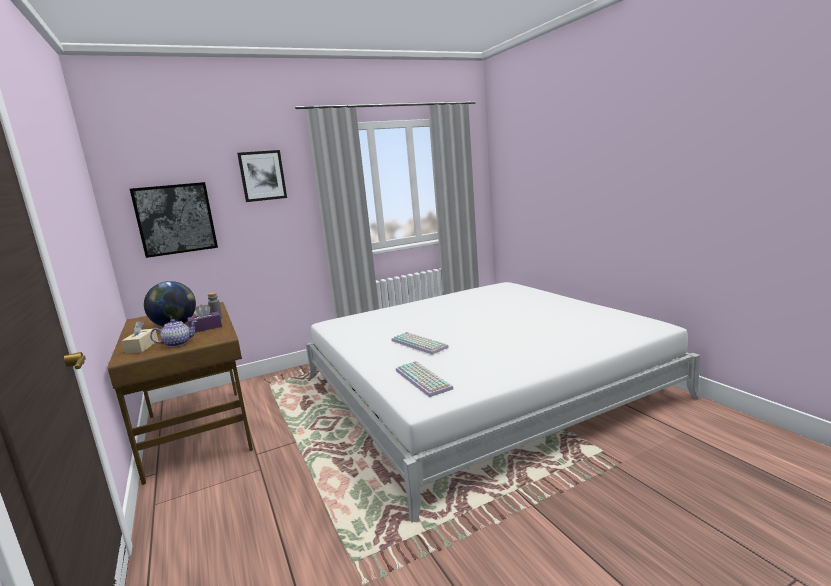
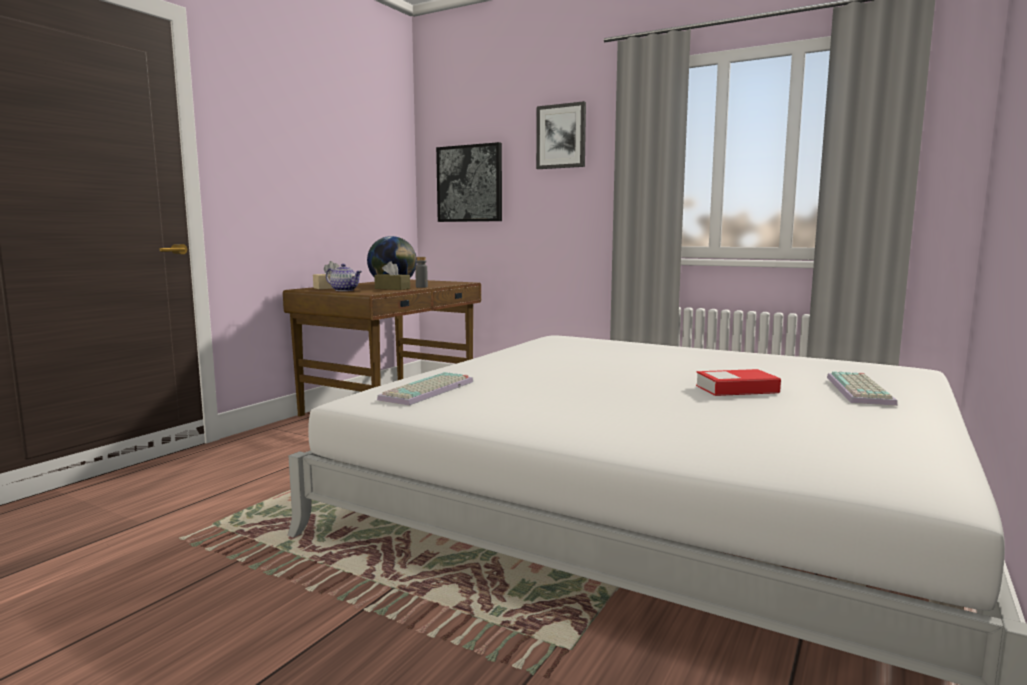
camera: 55 degrees right, 5 degrees down
purple tissue box [187,305,222,333] -> brown tissue box [374,262,410,290]
keyboard [392,332,449,355] -> keyboard moved to [827,371,898,406]
none -> book [696,369,781,396]

